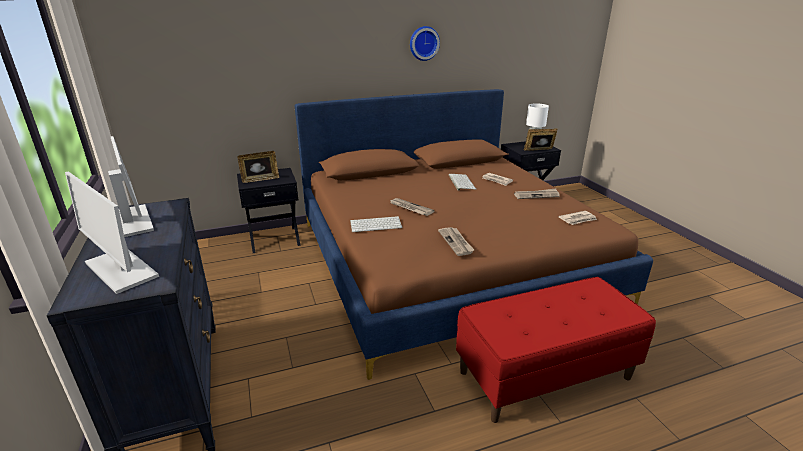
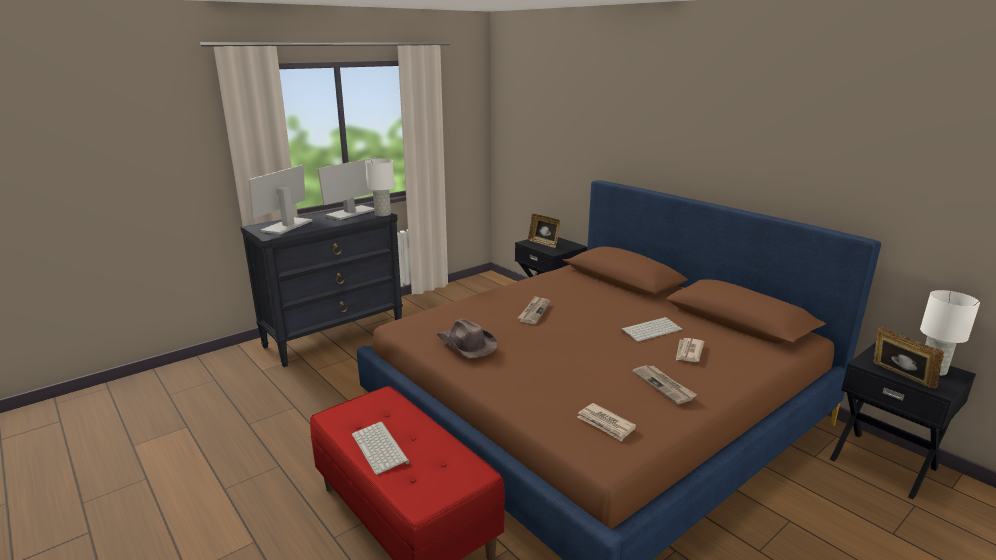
camera: 70 degrees right, 5 degrees down
keyboard [350,216,402,232] -> keyboard moved to [352,421,410,475]
wall clock [410,26,440,61] -> none
newspaper [438,227,474,256] -> brown hat [436,318,497,358]
none -> white table lamp [365,159,394,216]

